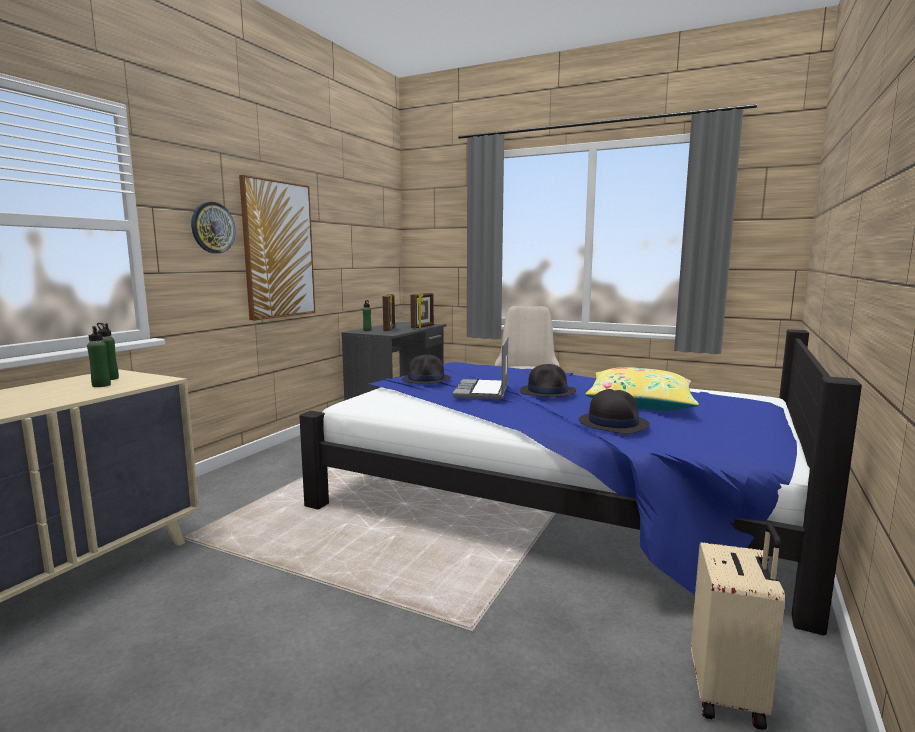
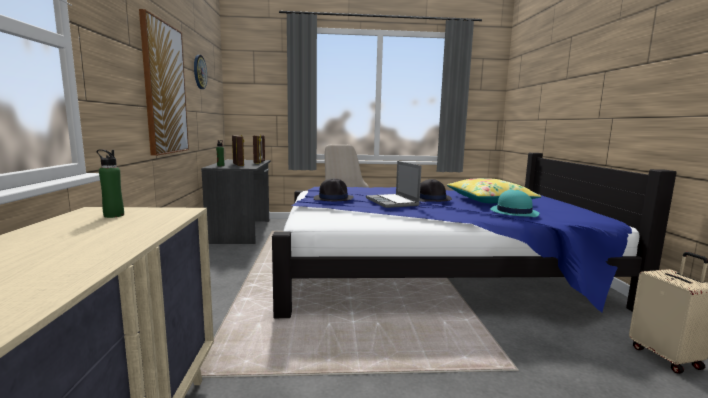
camera: 30 degrees left, 0 degrees up
green bottle [87,326,111,387] -> none
wall clock [191,202,236,253] -> wall clock moved to [194,55,207,89]
black hat [579,389,650,434] -> turquoise hat [490,190,540,217]

